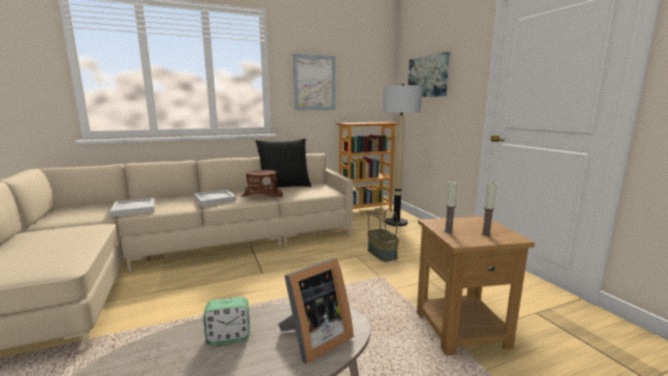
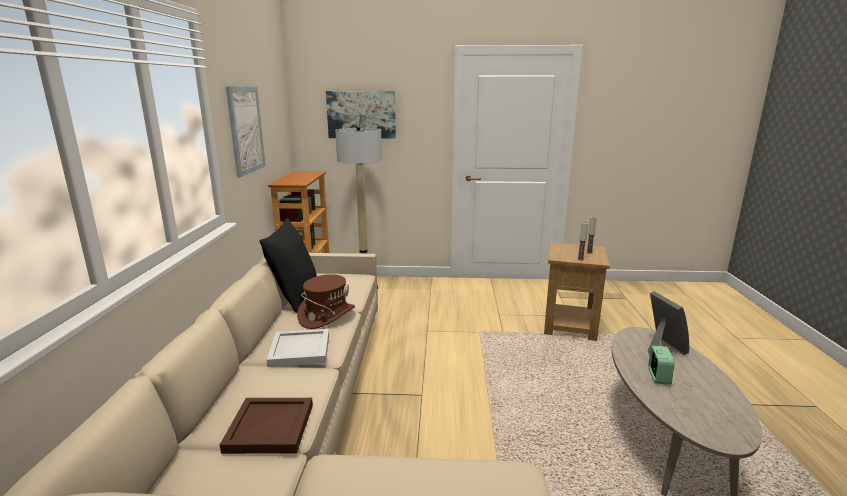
camera: 65 degrees left, 5 degrees up
white tray [110,198,156,217] -> brown tray [220,398,313,454]
basket [368,209,399,262] -> none

